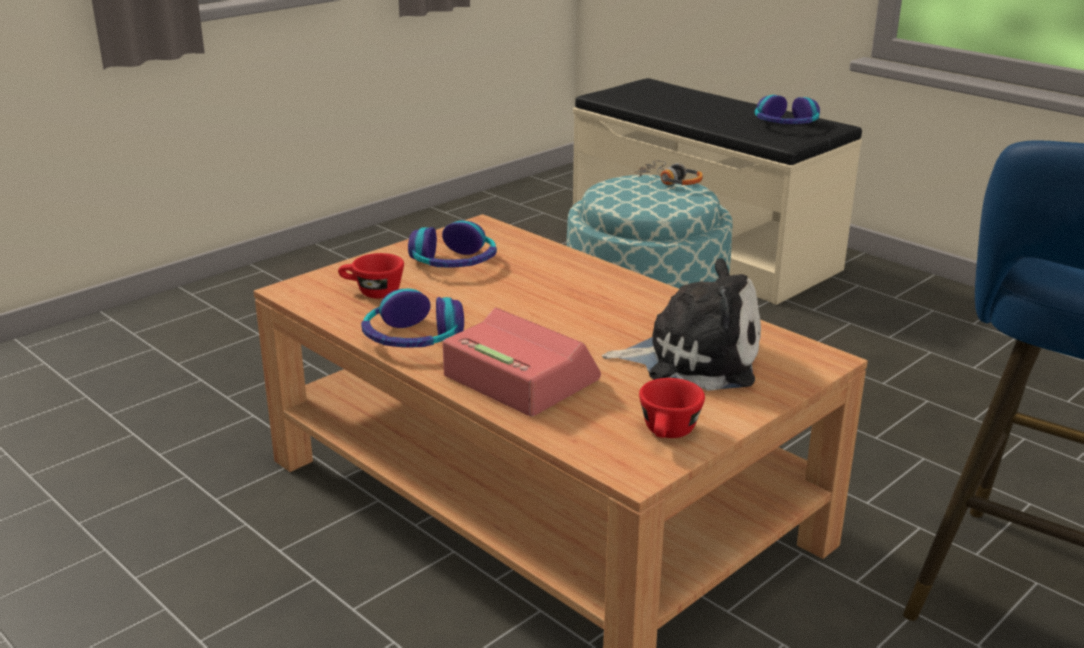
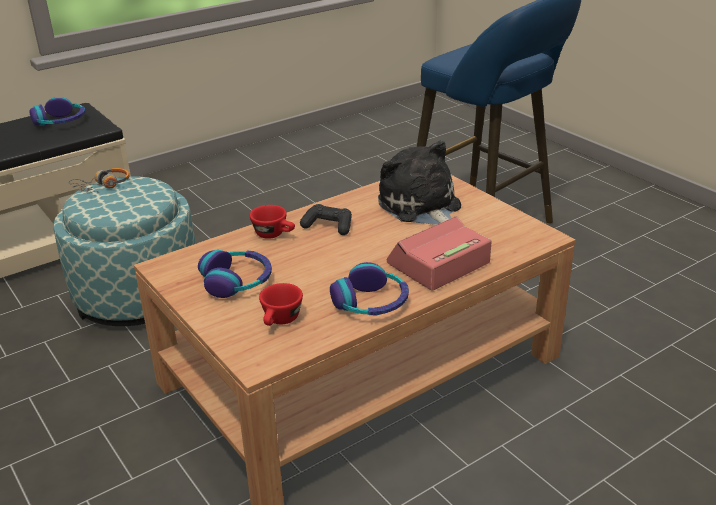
camera: 80 degrees left, 5 degrees up
plush toy [602,258,761,391] -> plush toy turned 45 degrees counterclockwise [378,141,461,225]
red cup [639,378,705,438] -> red cup moved to [250,205,295,239]
none -> black game controller [300,204,352,235]

